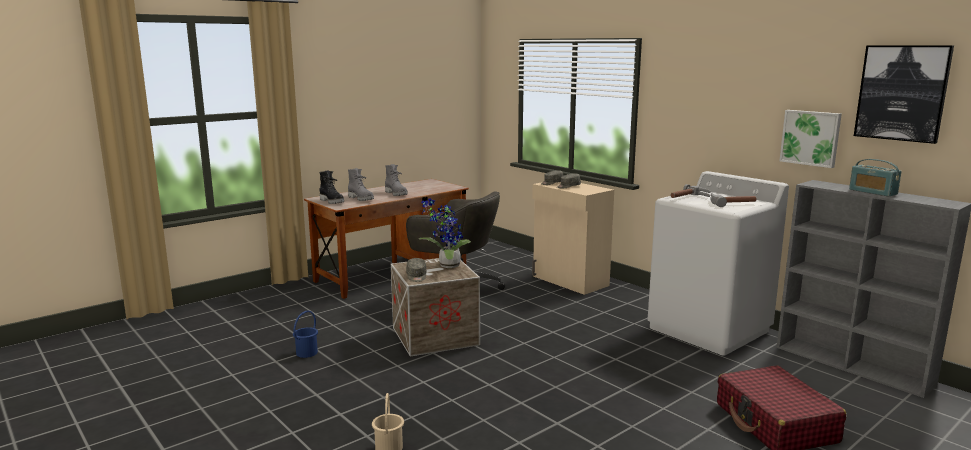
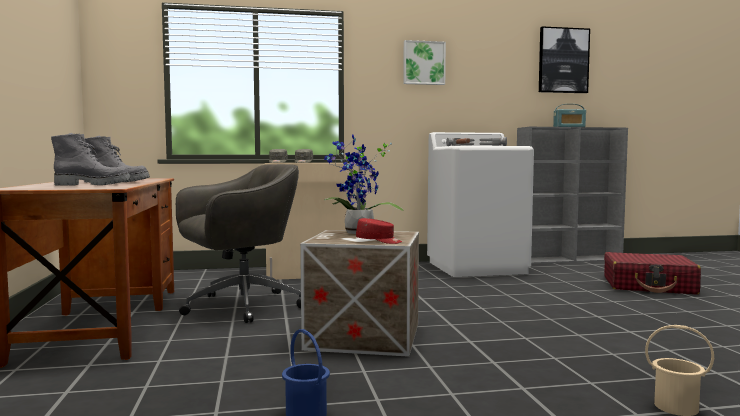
camera: 60 degrees left, 10 degrees down
black boot [319,170,344,204] -> none
grey cap [406,258,426,282] -> red cap [356,218,402,244]
picture [779,110,842,168] -> picture moved to [403,40,446,85]

